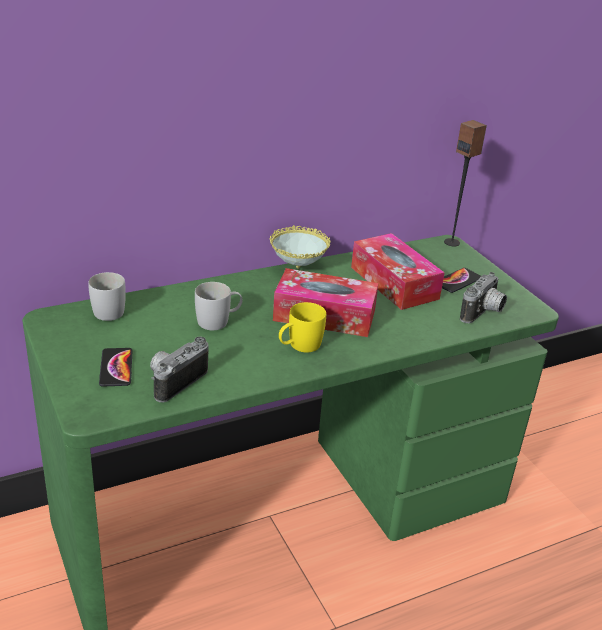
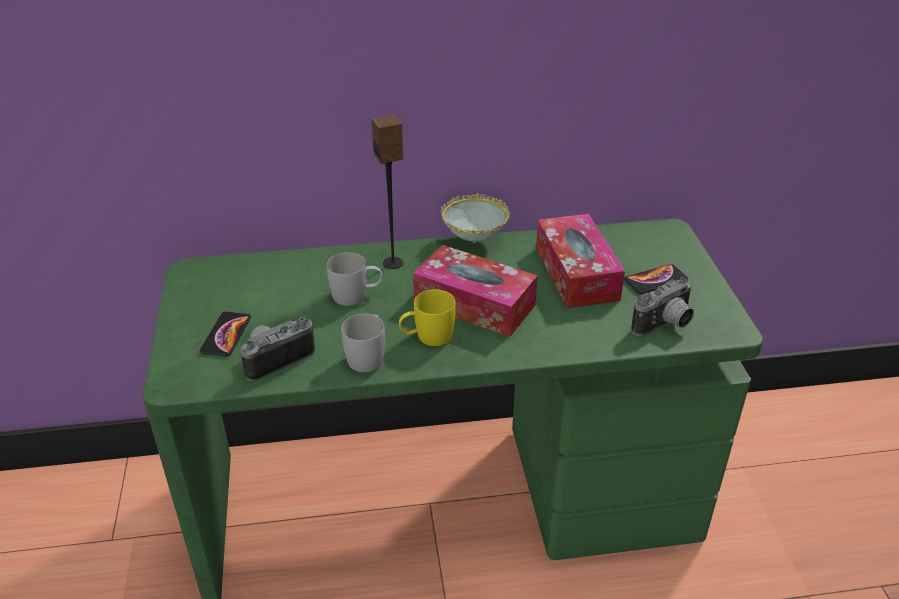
camera: 20 degrees right, 5 degrees up
white mug [88,272,126,321] -> white mug moved to [341,314,385,372]
speaker [444,120,487,246] -> speaker moved to [372,115,404,269]

